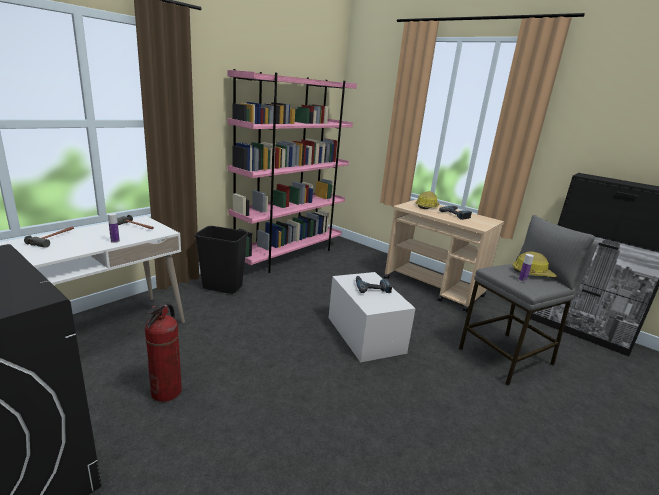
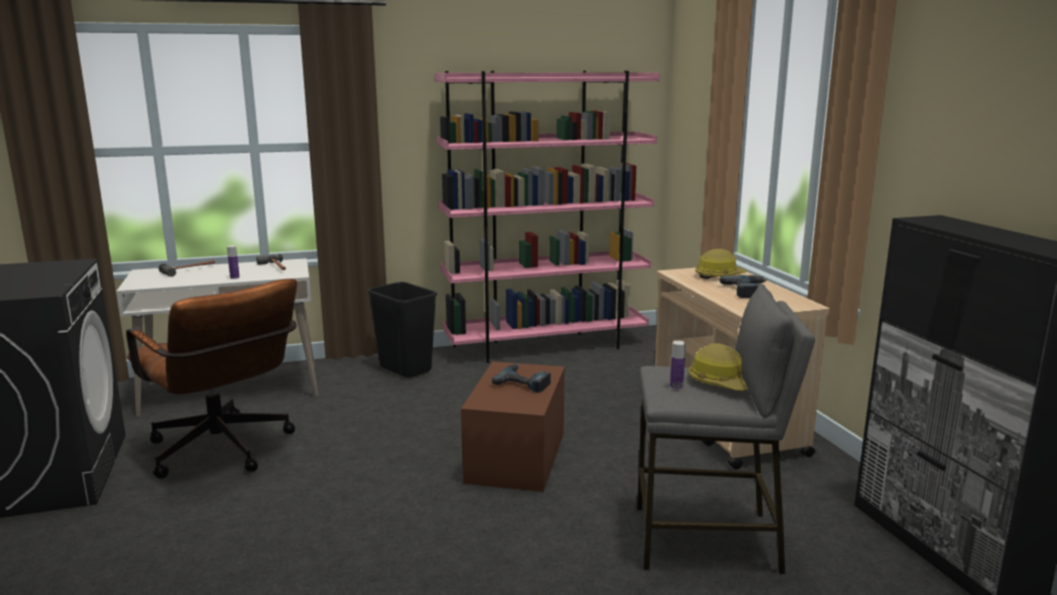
camera: 35 degrees right, 5 degrees down
fire extinguisher [145,304,182,402] -> brown office chair [126,279,297,479]
white storage box [328,272,416,362] -> brown storage box [461,361,565,492]

